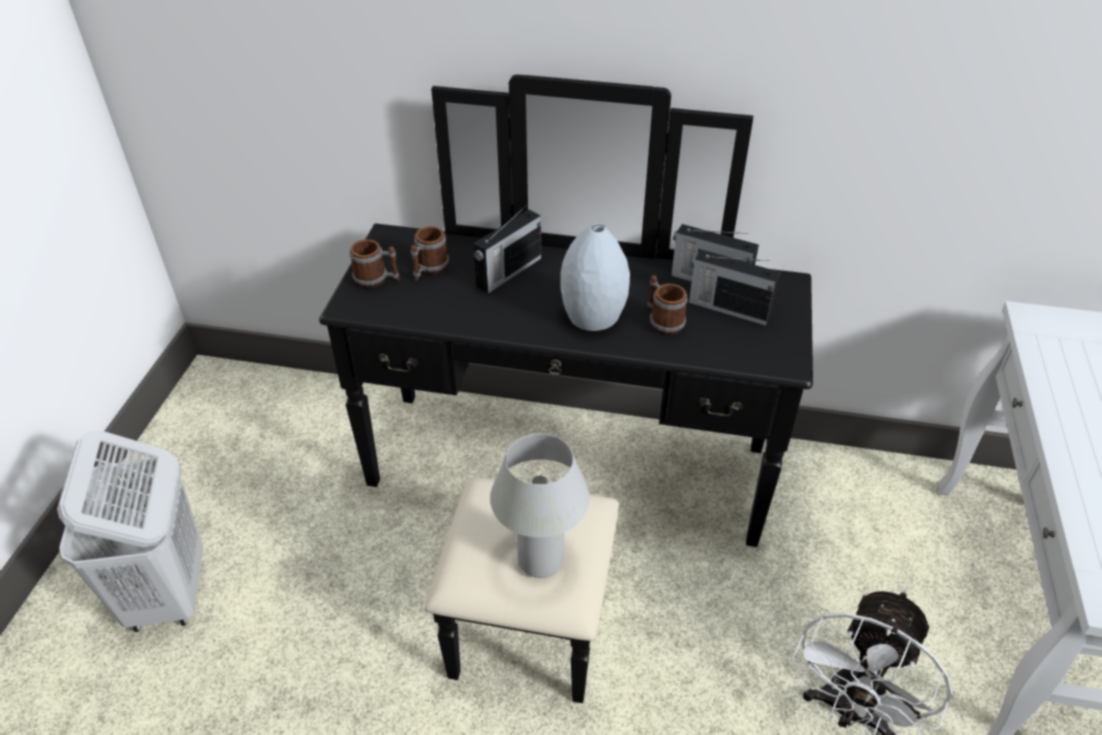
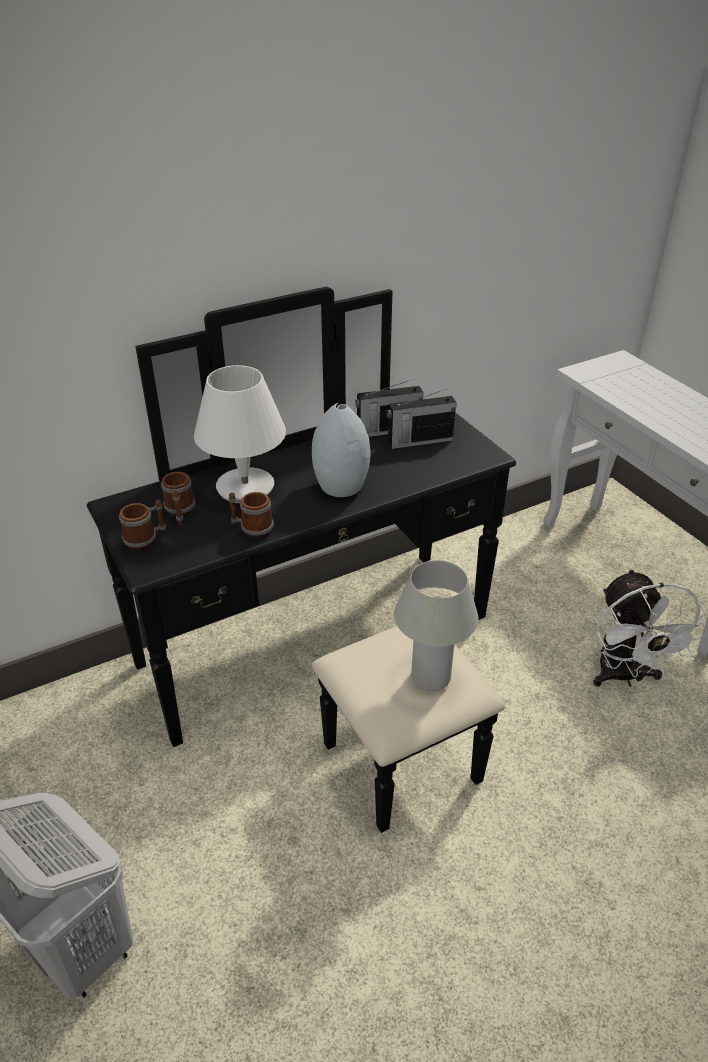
camera: 40 degrees left, 5 degrees down
radio [473,204,541,293] -> white table lamp [194,365,286,503]
mug [648,275,687,335] -> mug moved to [229,492,274,539]

